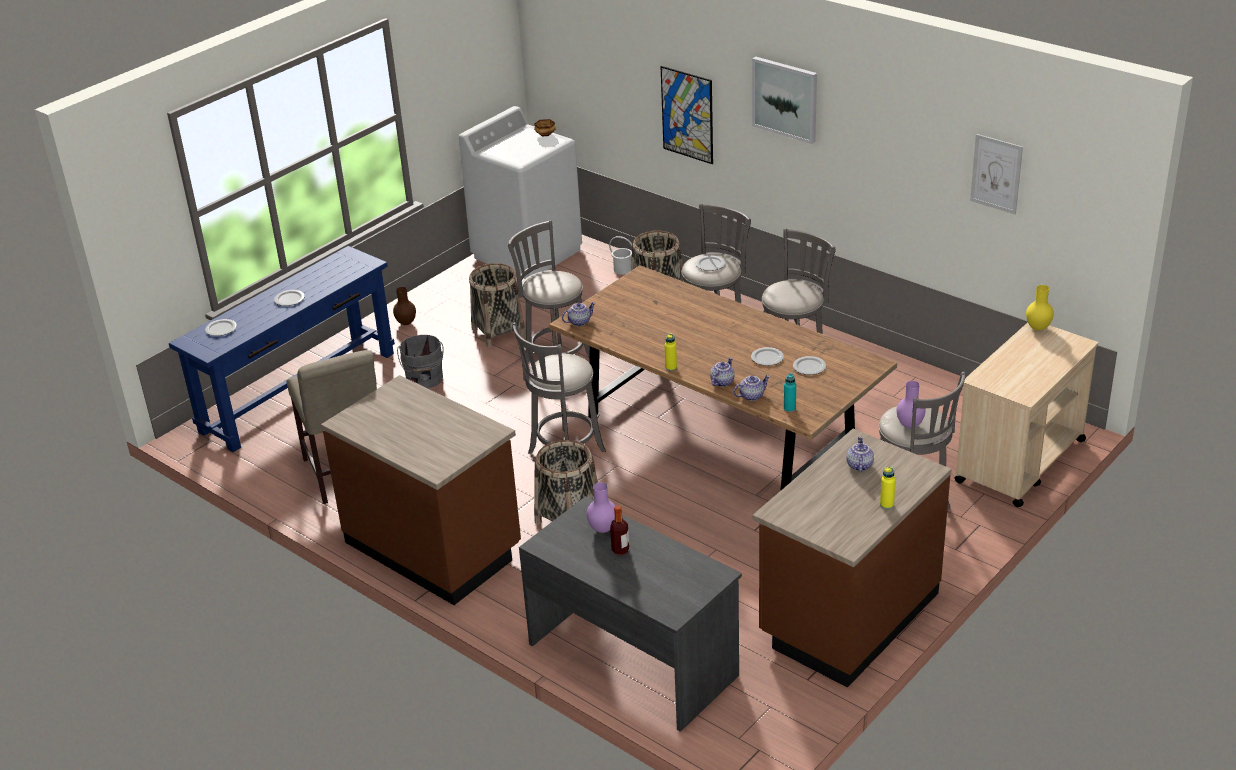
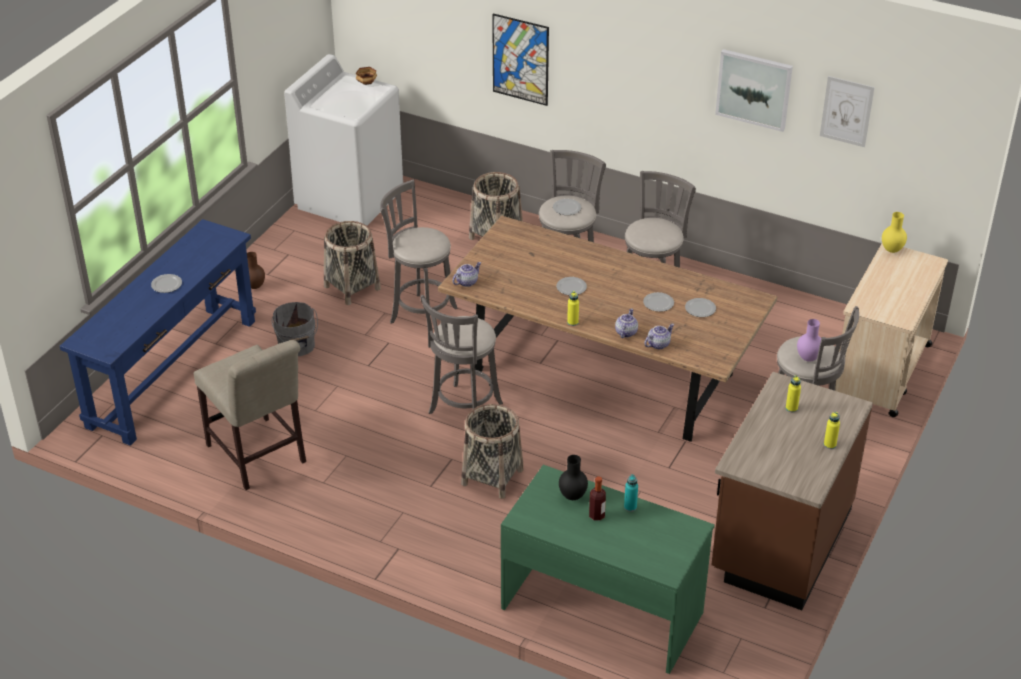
camera: 15 degrees left, 5 degrees up
plate [205,319,237,336] -> plate moved to [556,277,587,295]
brown counter [321,375,521,605] -> none
grey desk [519,496,742,732] -> green desk [501,465,715,674]
purple vase [587,482,615,533] -> black vase [559,455,588,500]
white bucket [609,236,632,275] -> none
picture [752,57,817,144] -> picture moved to [715,49,793,132]
turquoise bottle [784,373,796,412] -> turquoise bottle moved to [624,474,638,512]
teapot [846,436,874,472] -> yellow bottle [786,375,801,412]

